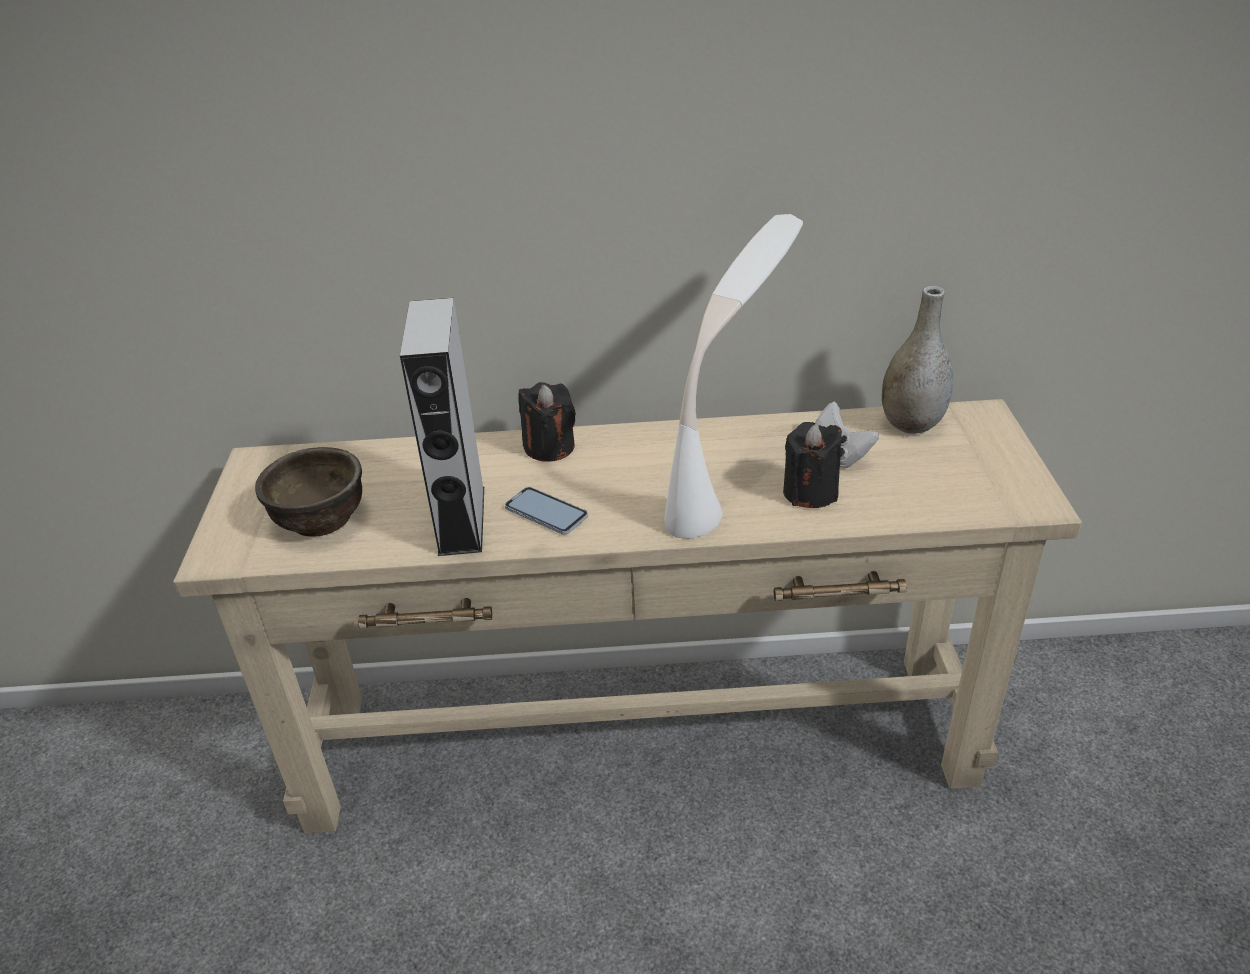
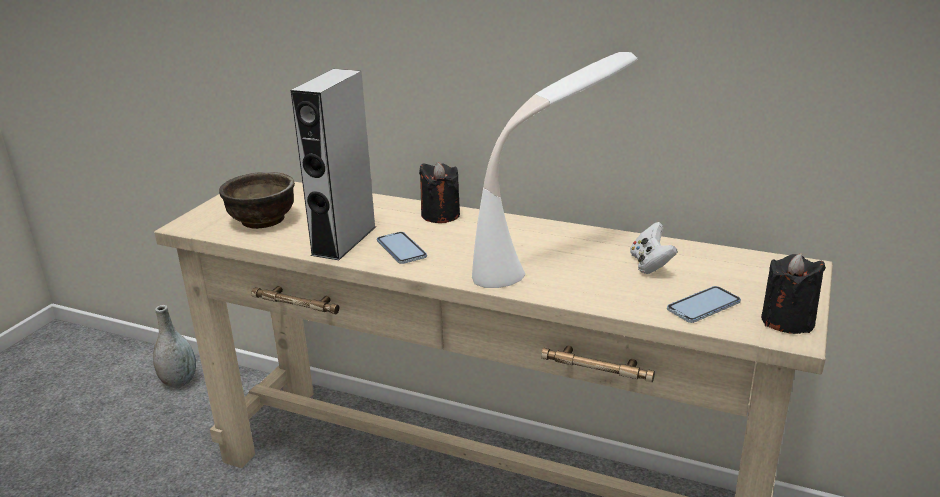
camera: 25 degrees right, 10 degrees down
black candle [783,422,842,508] -> black candle moved to [761,253,826,334]
grey vase [882,286,953,434] -> grey vase moved to [153,305,196,388]
none -> phone [667,286,741,323]

